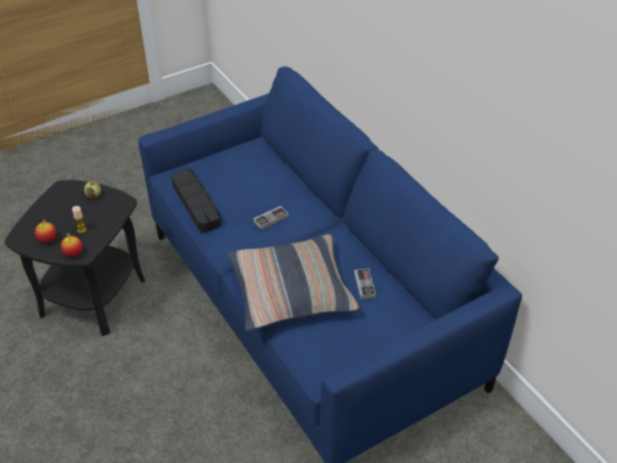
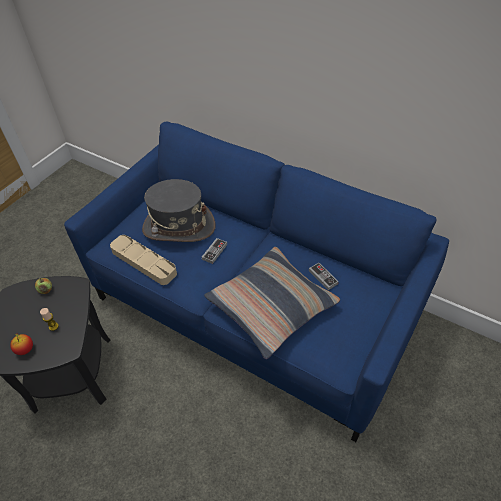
camera: 25 degrees left, 5 degrees up
apple [61,233,82,257] -> none
black tray [171,169,221,232] -> beige tray [110,235,177,285]
none -> grey hat [142,179,216,242]

